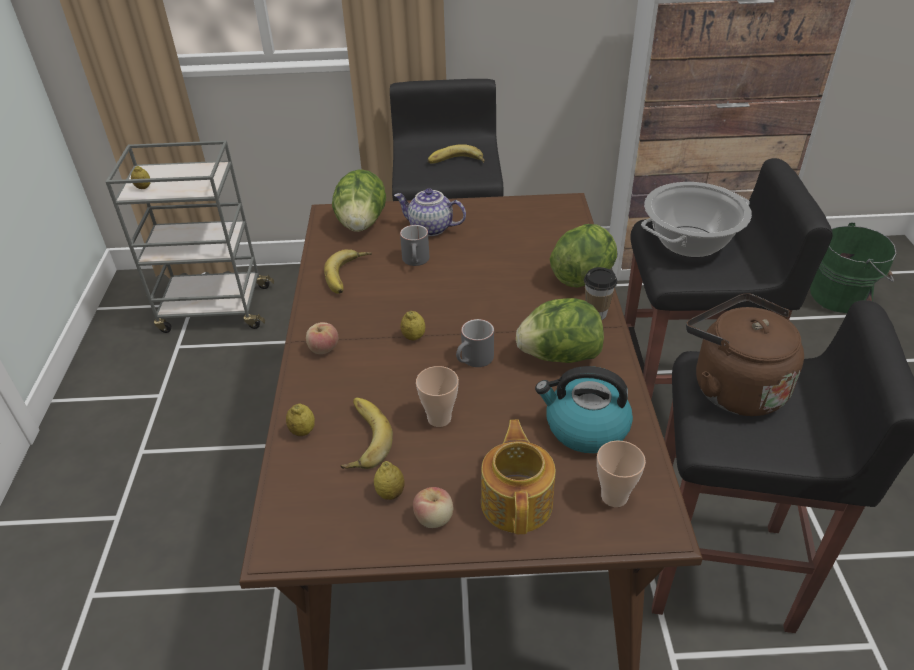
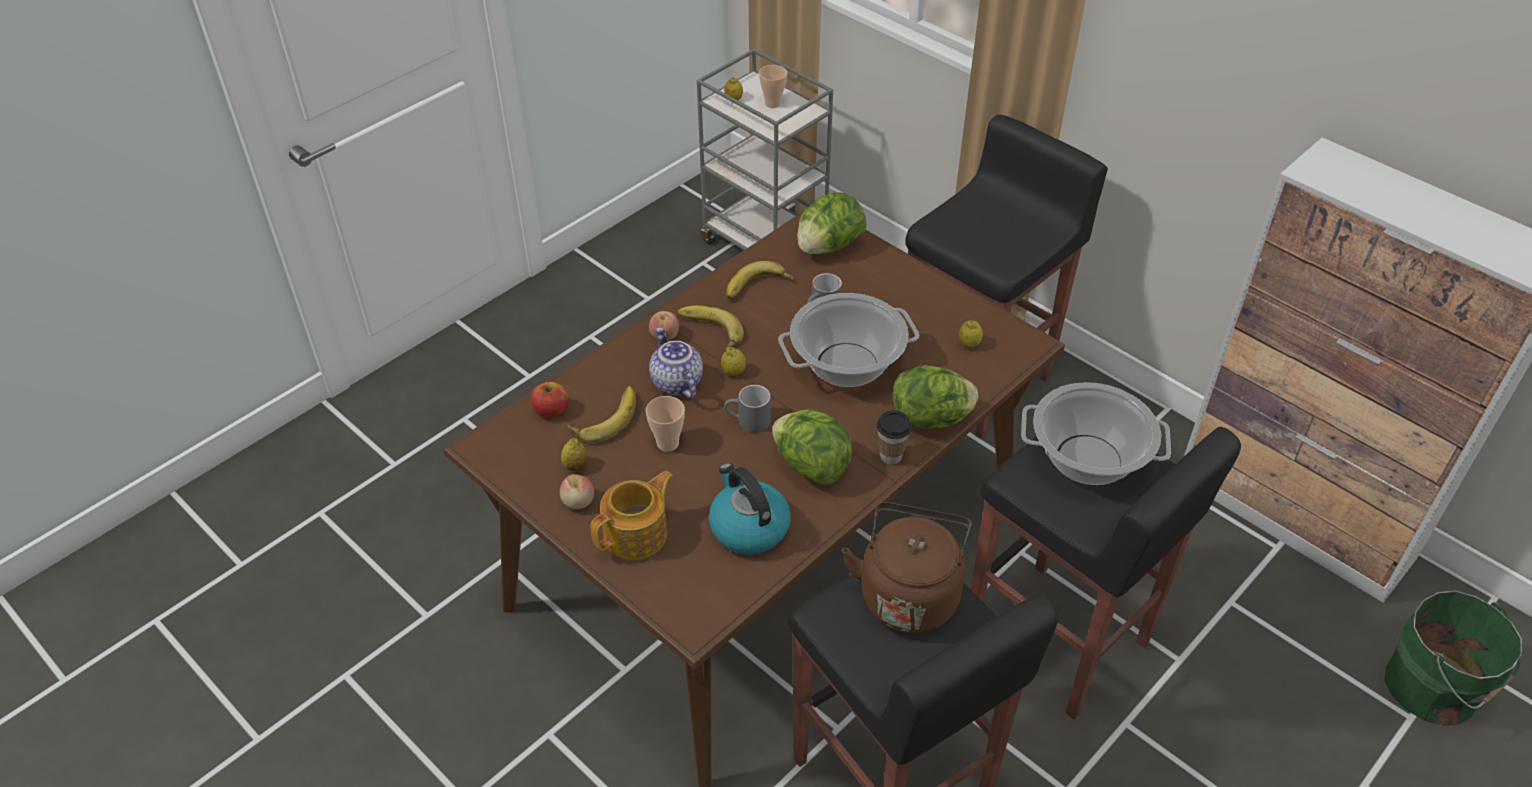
camera: 45 degrees right, 5 degrees up
lemon [286,404,315,436] -> lemon moved to [959,320,983,348]
teapot [394,189,466,236] -> teapot moved to [649,327,703,399]
banana [428,144,485,163] -> banana moved to [678,305,744,351]
cup [597,440,646,507] -> cup moved to [759,65,787,108]
none -> apple [531,382,568,418]
none -> cooking pot [778,293,919,387]

